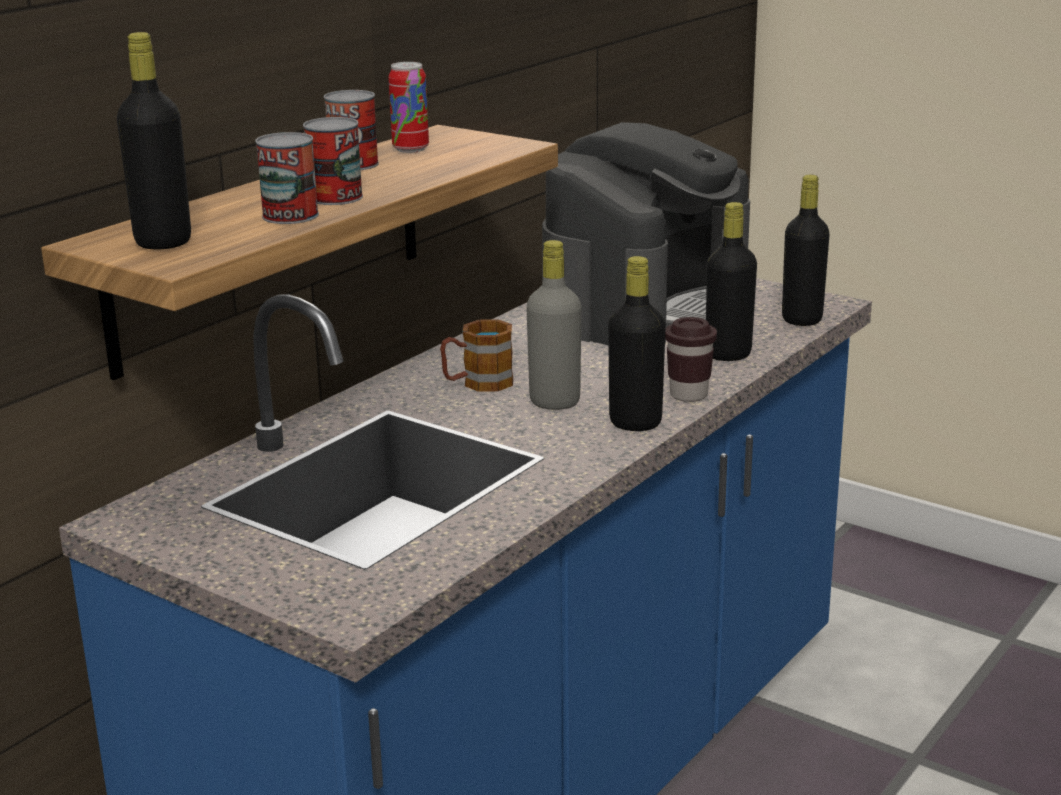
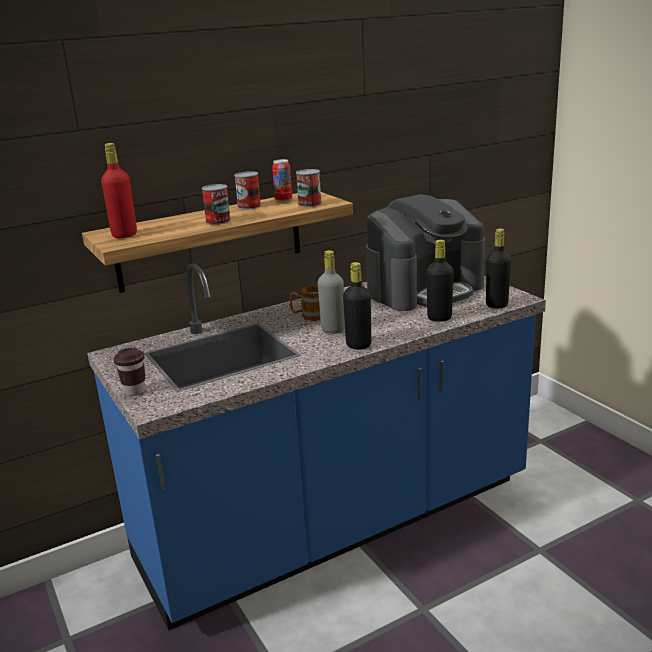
camera: 25 degrees right, 0 degrees up
black bottle [117,32,191,249] -> red bottle [101,143,137,238]
can [255,132,319,224] -> can moved to [296,169,322,207]
brown cup [665,317,717,402] -> brown cup moved to [114,347,146,396]

